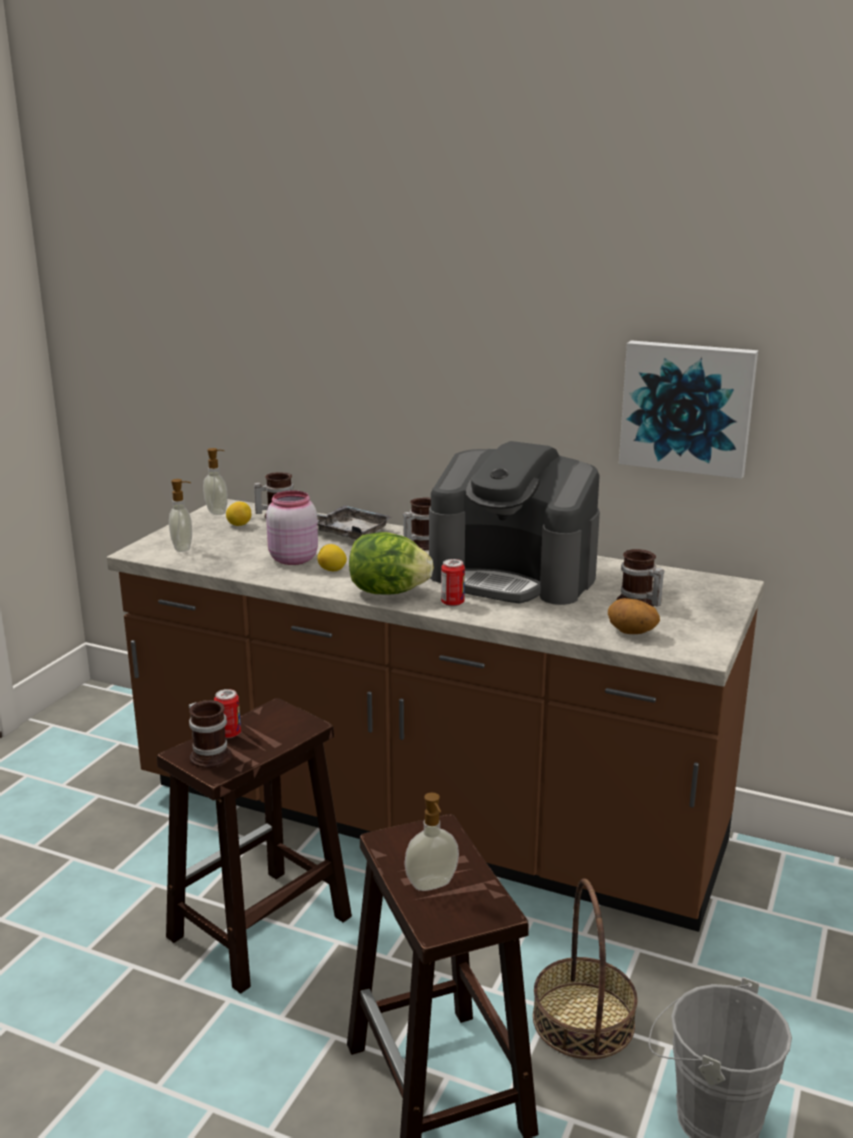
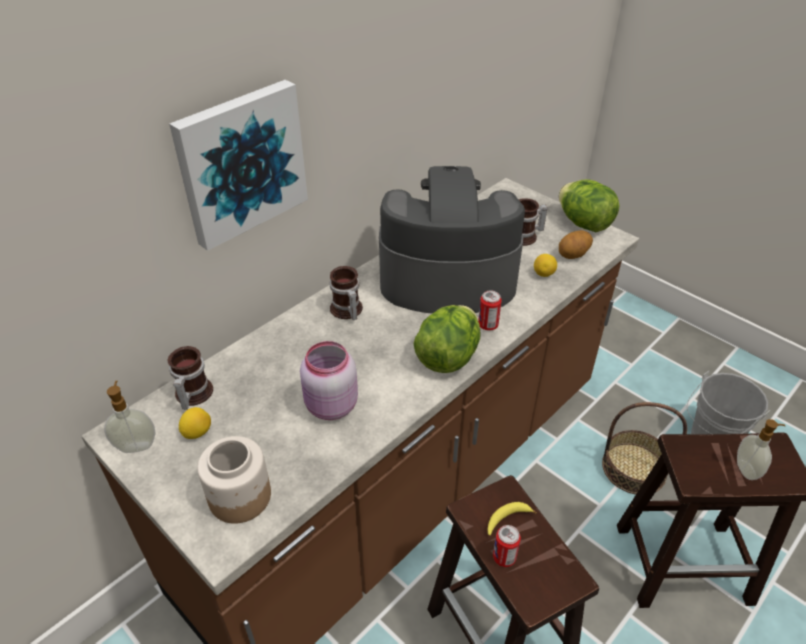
camera: 70 degrees left, 20 degrees up
soap dispenser [169,479,192,552] -> jar [197,436,271,524]
mug [189,700,232,768] -> none
grey tray [317,505,392,540] -> none
lemon [317,544,347,571] -> lemon moved to [534,254,557,277]
coffee machine [429,441,600,605] -> coffee machine turned 135 degrees counterclockwise [379,166,525,314]
picture [619,340,758,479] -> picture moved to [169,80,308,251]
none -> banana [487,502,537,536]
none -> lettuce [559,179,620,232]

